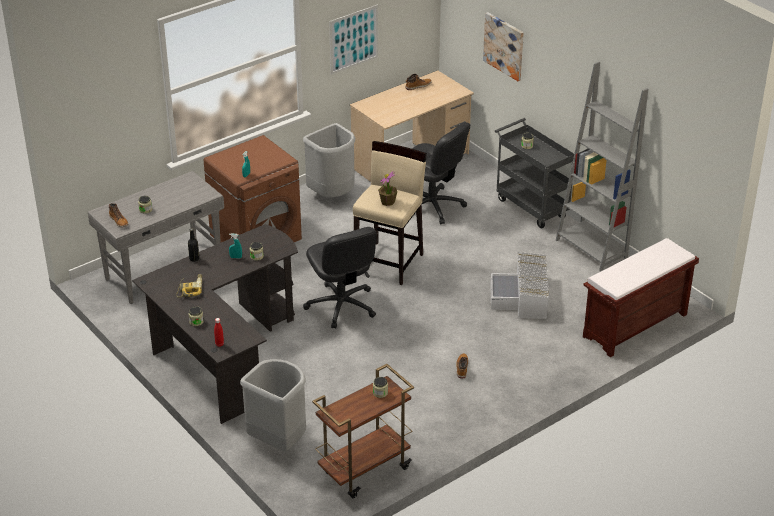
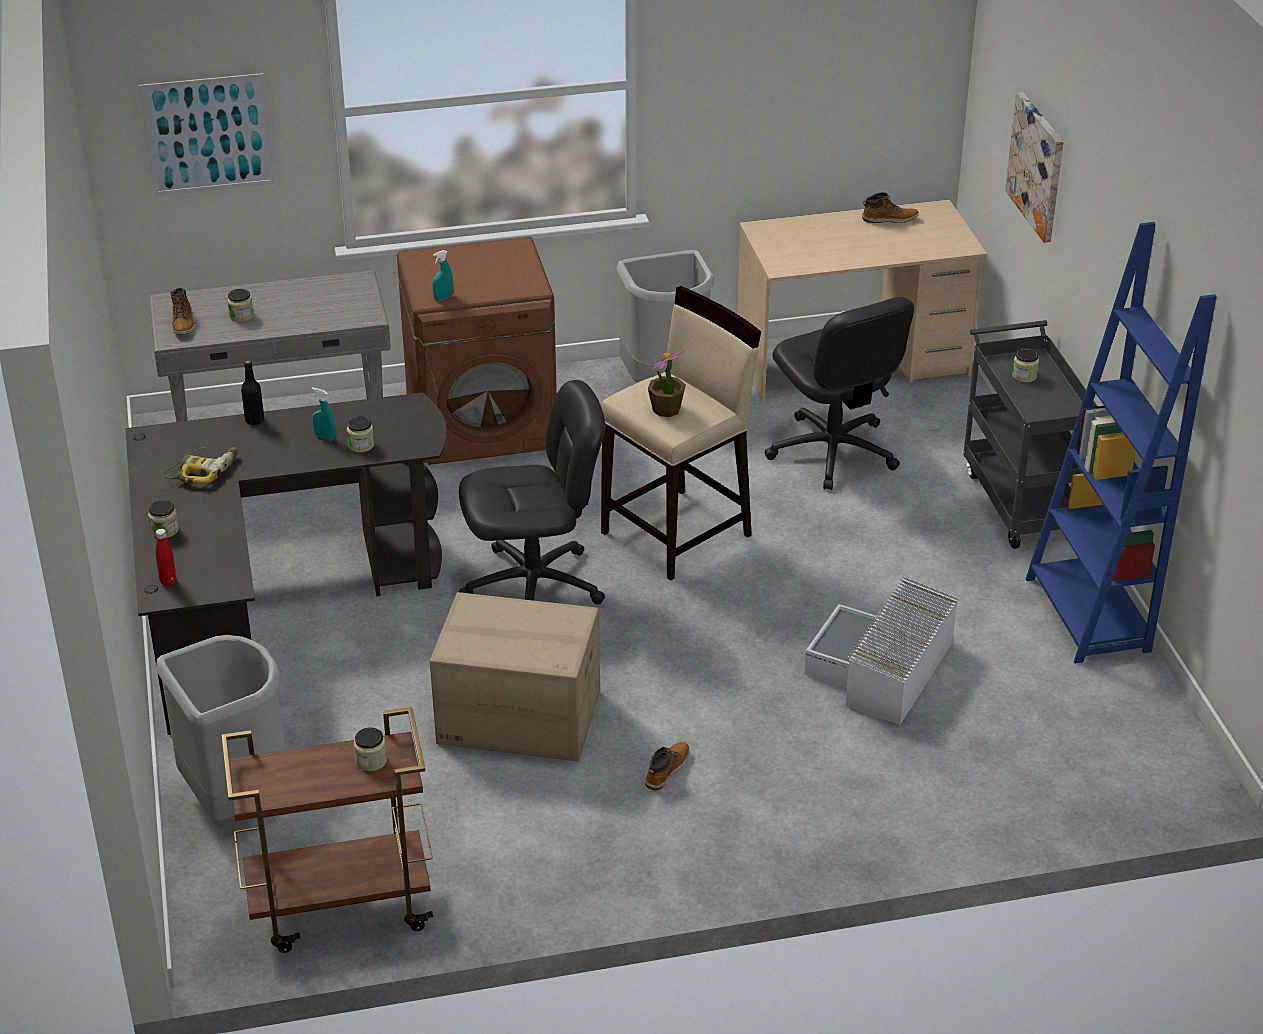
camera: 25 degrees right, 0 degrees up
black office chair [303,227,377,329] -> black office chair turned 105 degrees counterclockwise [459,380,605,605]
picture [329,5,378,75] -> picture moved to [138,73,275,196]
grey bookcase [555,62,648,271] -> blue bookcase [1025,222,1216,664]
brown bench [583,238,699,357] -> none
none -> cardboard box [430,592,600,761]

